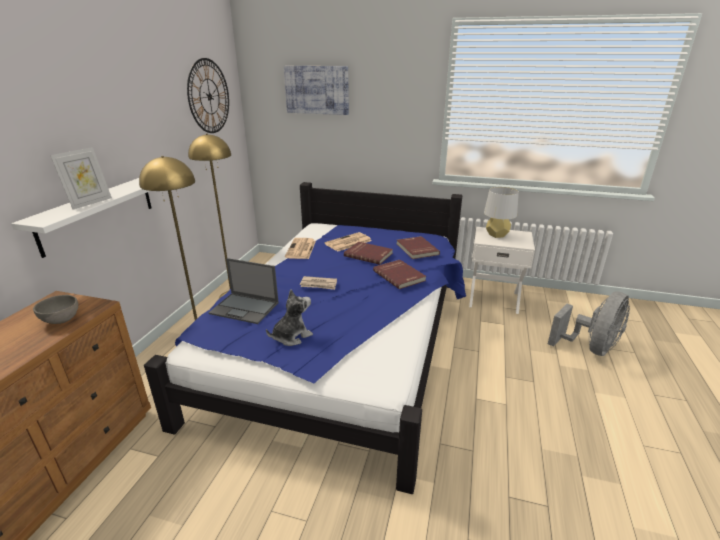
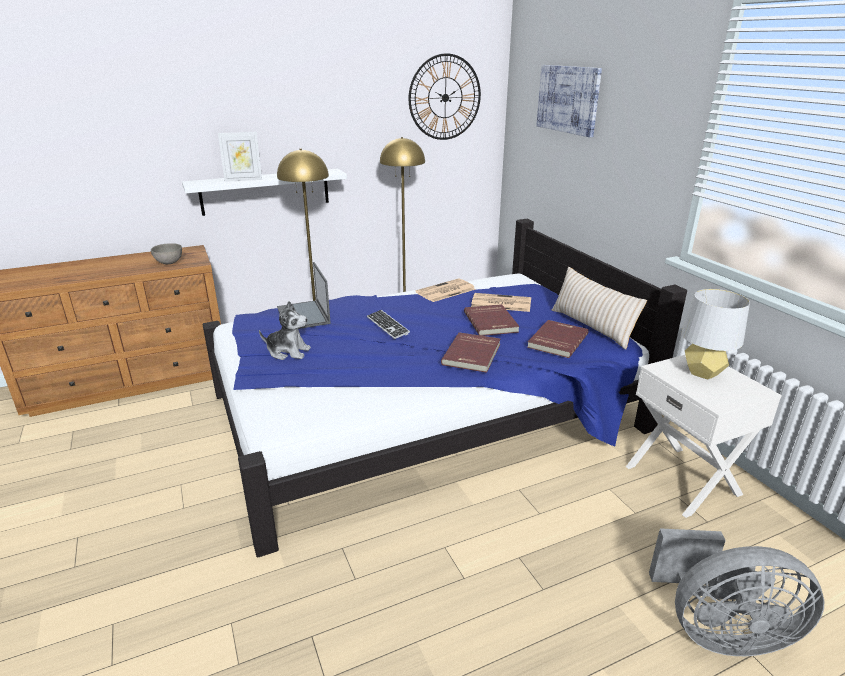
camera: 50 degrees right, 0 degrees up
newspaper [300,276,337,290] -> keyboard [367,310,410,339]
none -> beige pillow [552,267,647,350]

